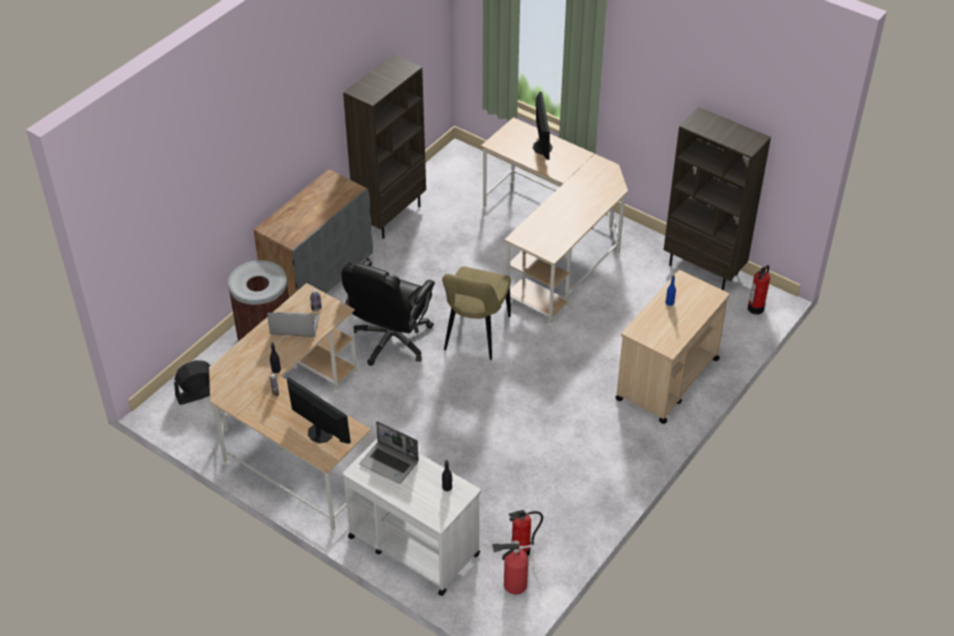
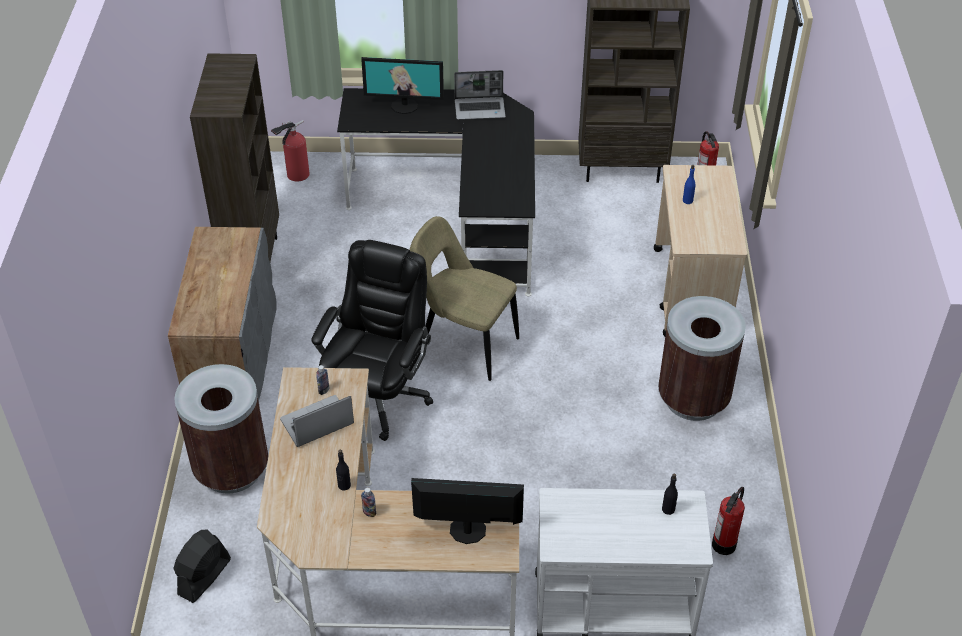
camera: 35 degrees left, 0 degrees up
black office chair [341,260,435,366] -> black office chair turned 150 degrees counterclockwise [312,240,433,441]
laptop [360,421,419,484] -> laptop moved to [454,70,506,120]
beige chair [442,266,511,360] -> beige chair turned 135 degrees clockwise [410,216,519,381]
beige desk [481,117,628,326] -> black desk [337,88,535,296]
fire extinguisher [492,538,532,594] -> fire extinguisher moved to [271,120,310,182]
monitor [533,92,553,160] -> monitor turned 135 degrees clockwise [361,57,444,114]
none -> brown trash can [658,296,746,421]

